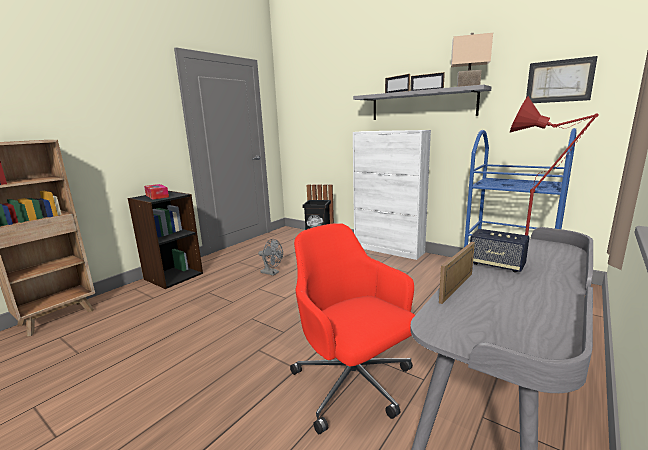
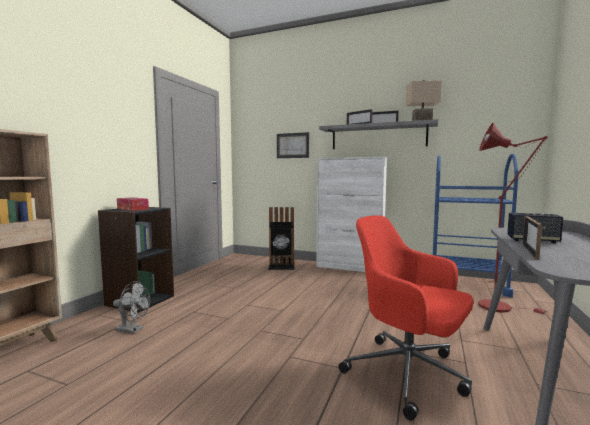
camera: 15 degrees left, 10 degrees down
grey fan [258,239,283,276] -> grey fan moved to [113,281,150,334]
picture [526,56,598,103] -> picture moved to [277,132,309,158]

